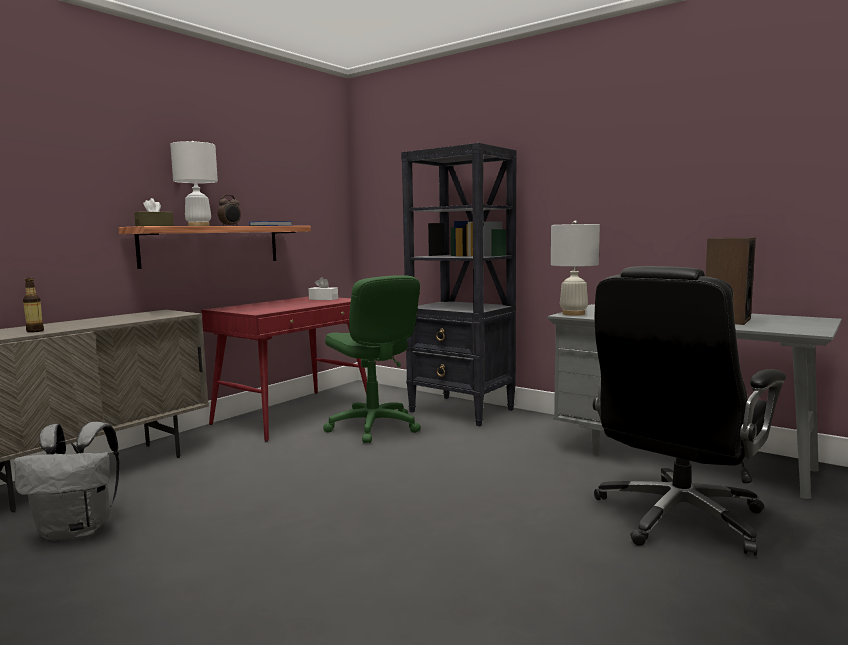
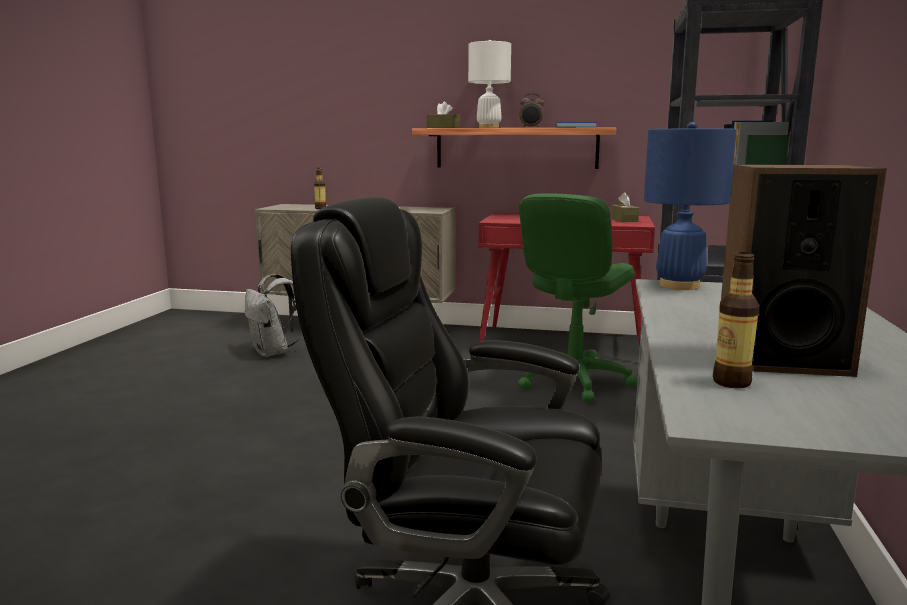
camera: 65 degrees right, 5 degrees up
white tissue box [308,277,338,300] -> brown tissue box [611,192,639,222]
white table lamp [551,220,600,315] -> blue table lamp [644,122,737,290]
none -> bottle [713,252,759,388]

